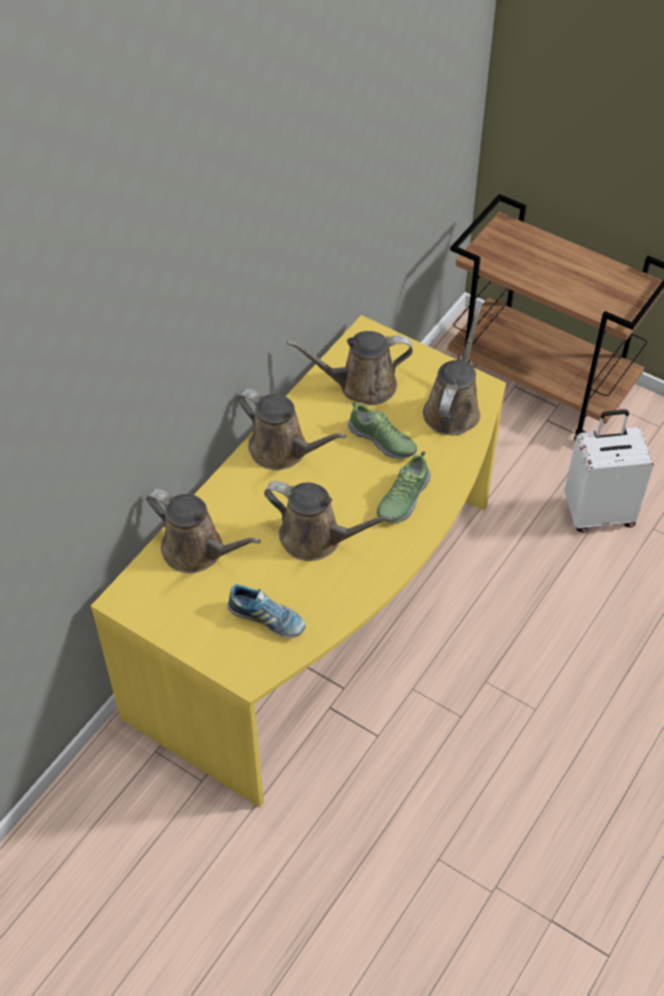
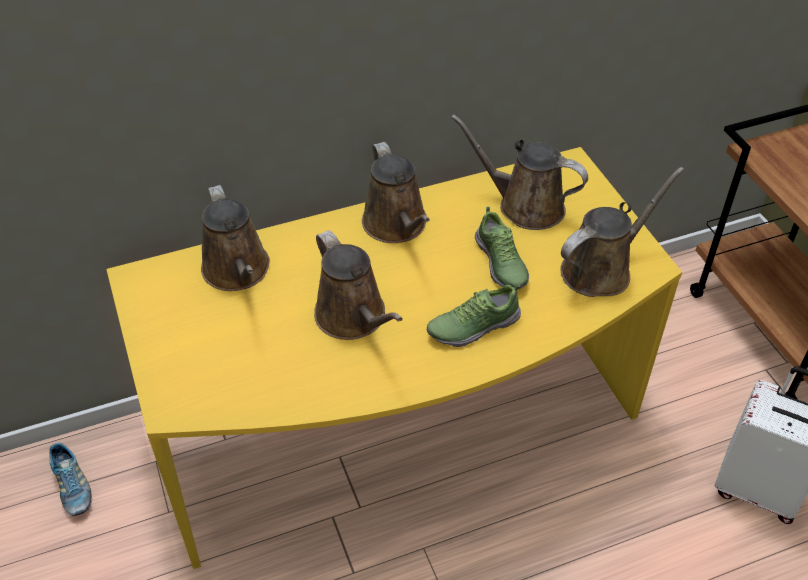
camera: 35 degrees right, 5 degrees down
shoe [228,584,306,638] -> shoe moved to [49,443,92,516]

